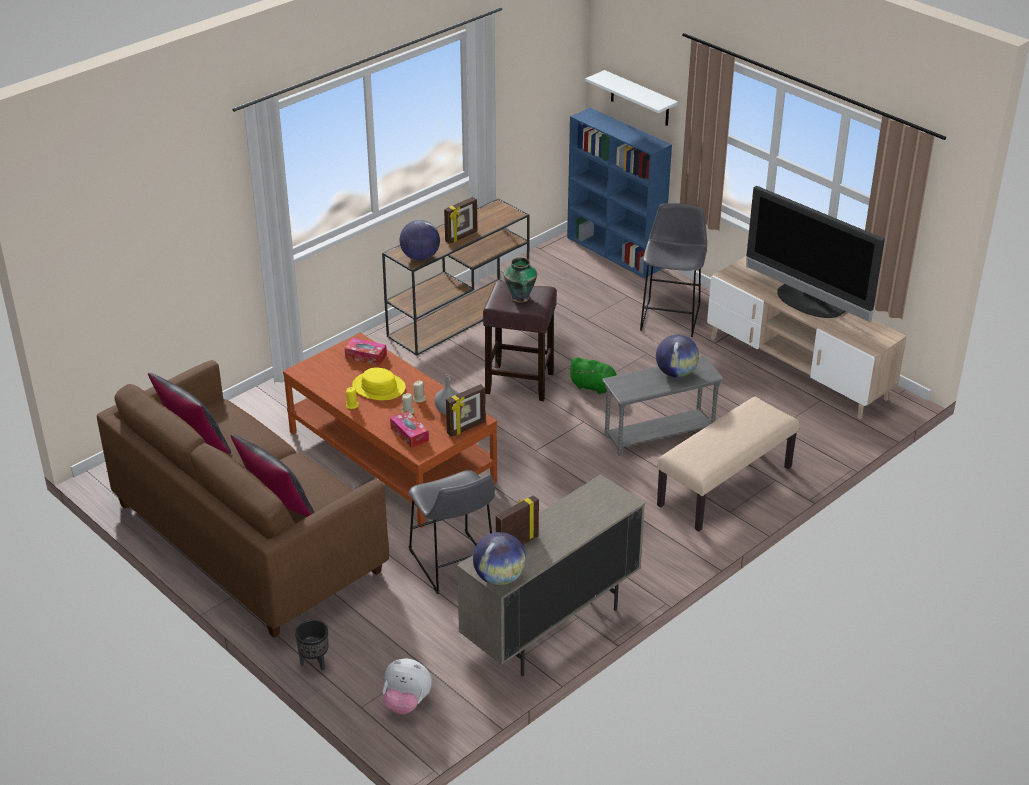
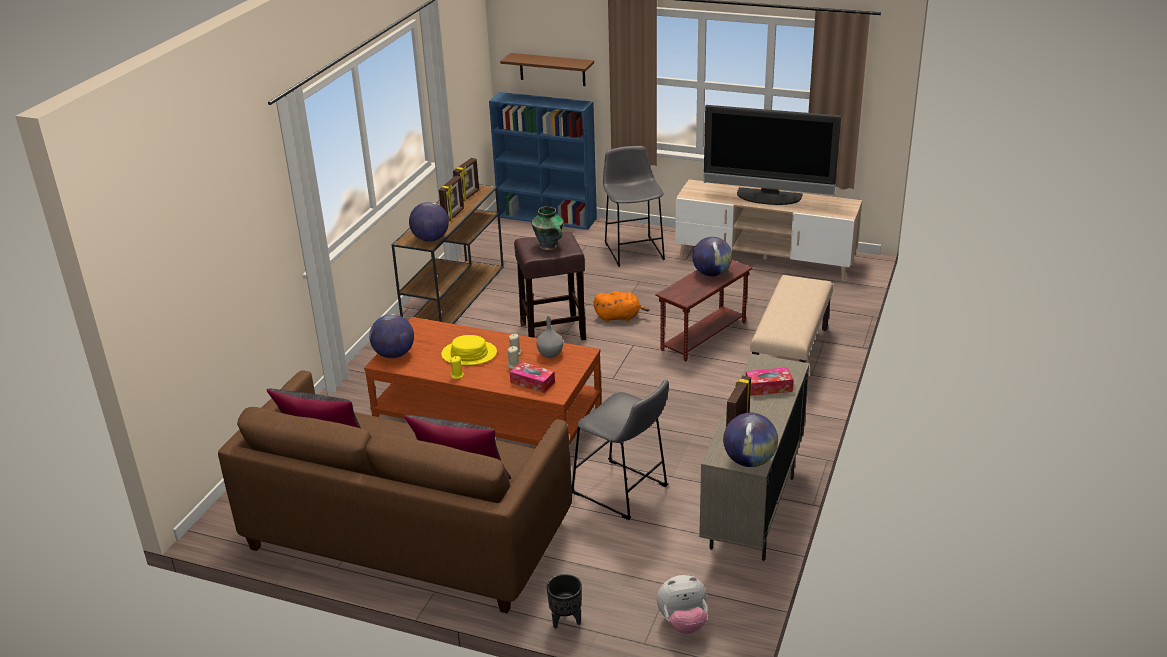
camera: 25 degrees left, 5 degrees down
tissue box [345,338,387,366] -> tissue box moved to [746,367,794,396]
picture frame [446,384,486,437] -> picture frame moved to [453,158,479,202]
green plush toy [568,357,617,394] -> orange plush toy [594,291,650,322]
white shelf [585,70,678,126] -> brown shelf [500,53,594,86]
grey side table [602,356,724,456] -> brown side table [655,260,753,362]
none -> globe [369,314,414,358]

